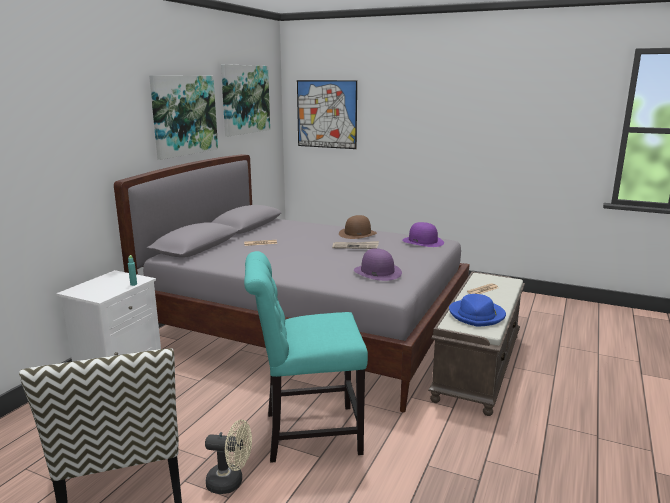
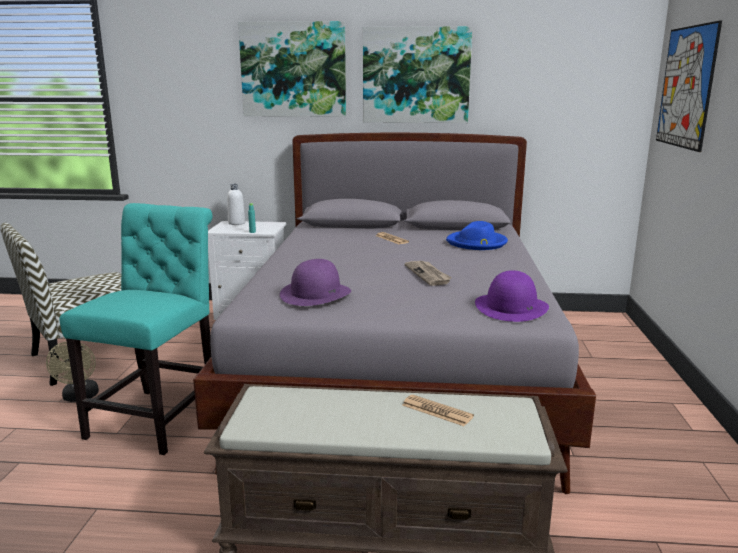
camera: 70 degrees right, 0 degrees up
picture [221,64,270,136] -> picture moved to [238,21,346,117]
turquoise chair [244,251,368,463] -> turquoise chair turned 45 degrees clockwise [59,203,213,455]
brown hat [339,215,377,239] -> none
blue hat [449,294,506,327] -> blue hat moved to [446,221,508,250]
none -> white bottle [227,184,245,225]

